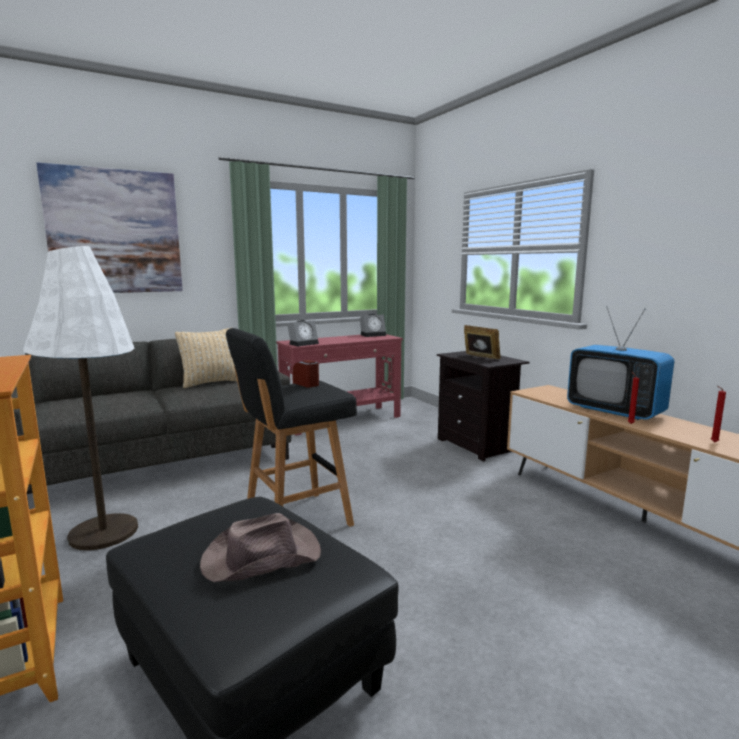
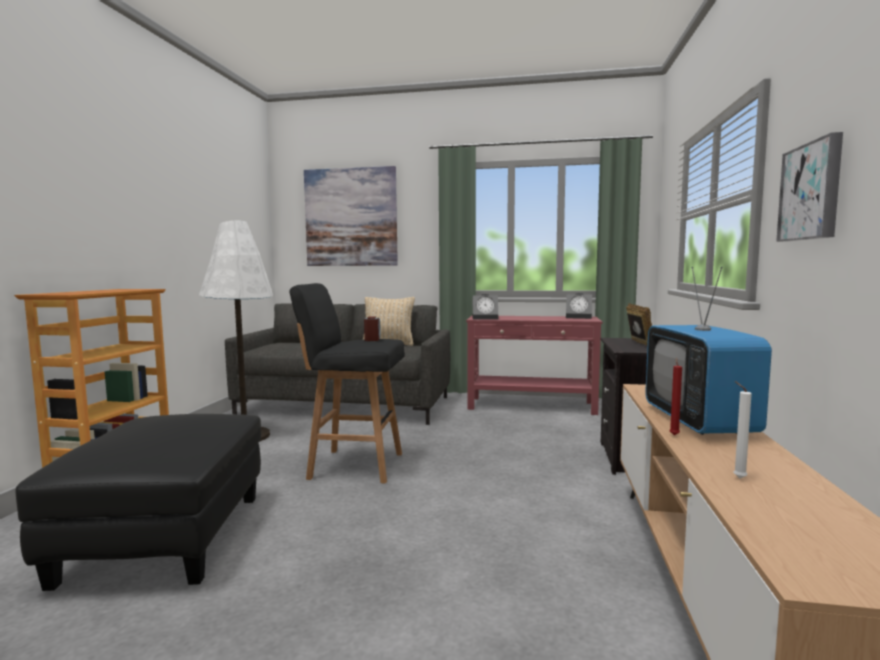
camera: 40 degrees right, 5 degrees down
brown hat [200,513,321,582] -> none
red candle [711,386,726,443] -> white candle [733,381,752,478]
none -> picture [776,132,843,242]

